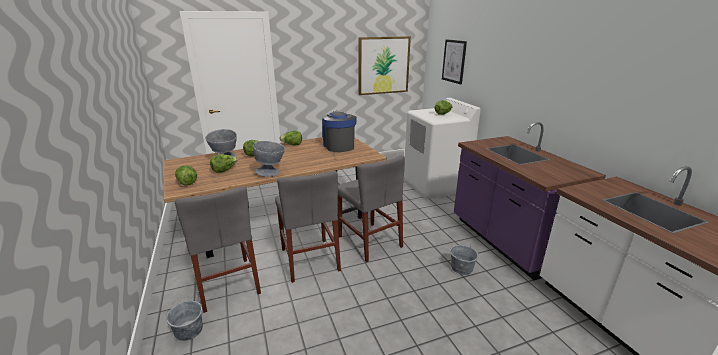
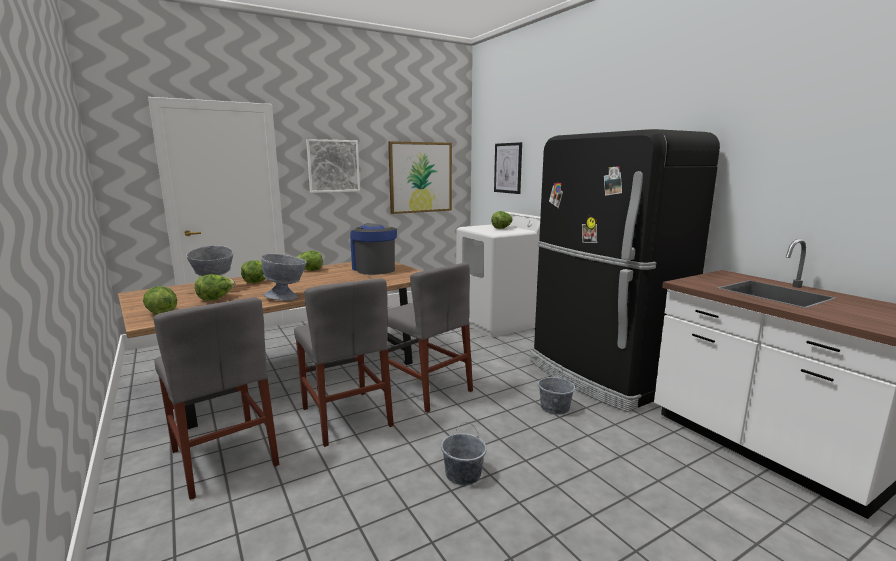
camera: 10 degrees left, 10 degrees down
grey bucket [166,297,203,341] -> grey bucket moved to [441,422,487,485]
purple counter [454,122,606,280] -> black fridge [530,129,720,412]
none -> picture [306,139,360,193]

